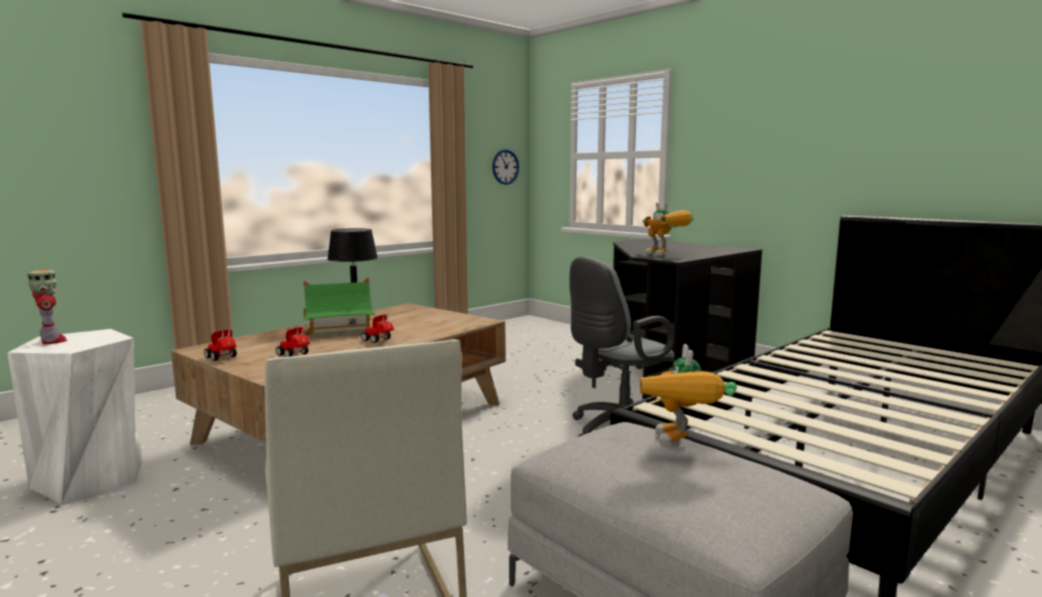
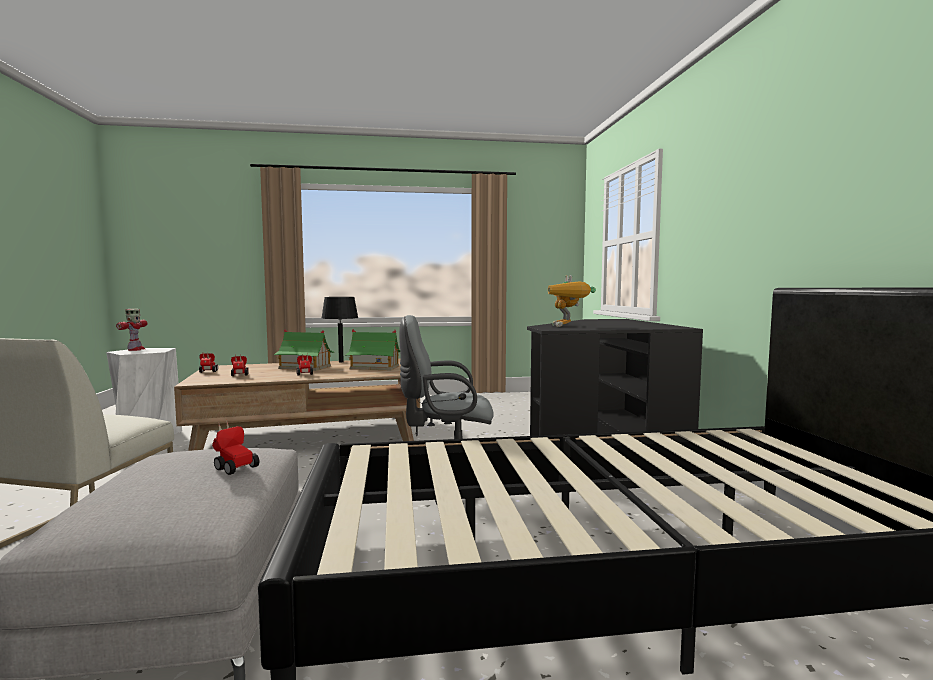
camera: 35 degrees right, 5 degrees down
wall clock [492,149,519,185] -> none
toy robot [640,344,737,446] -> toy car [212,420,260,475]
none -> toy house [346,329,400,370]

